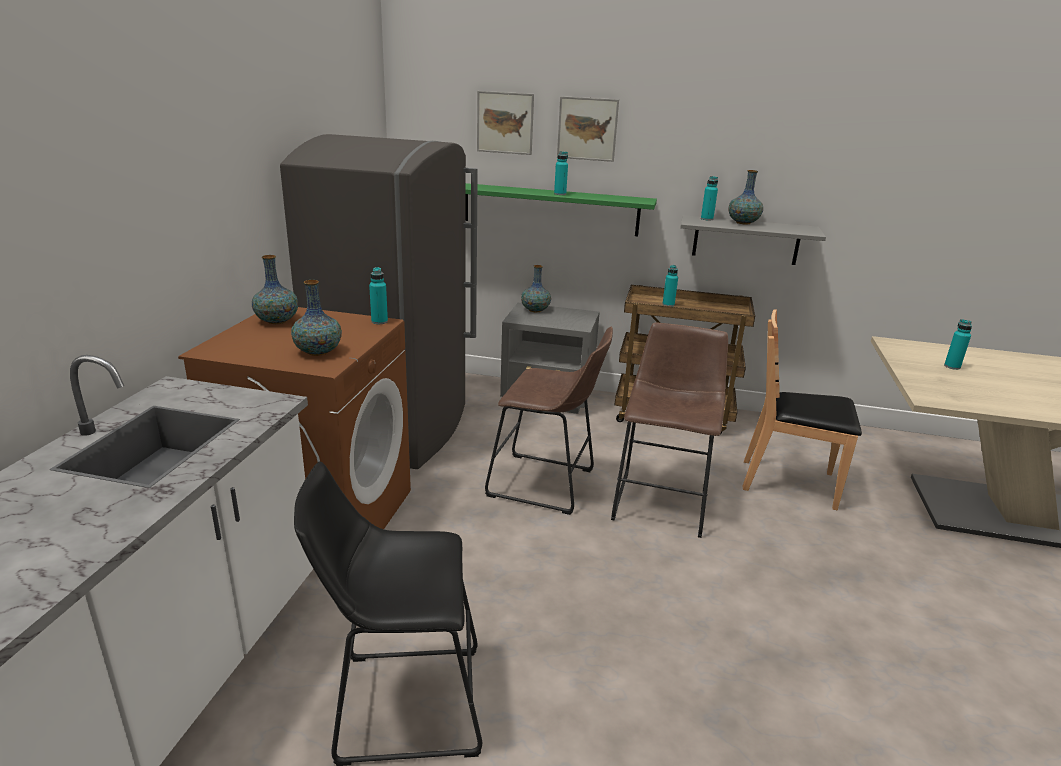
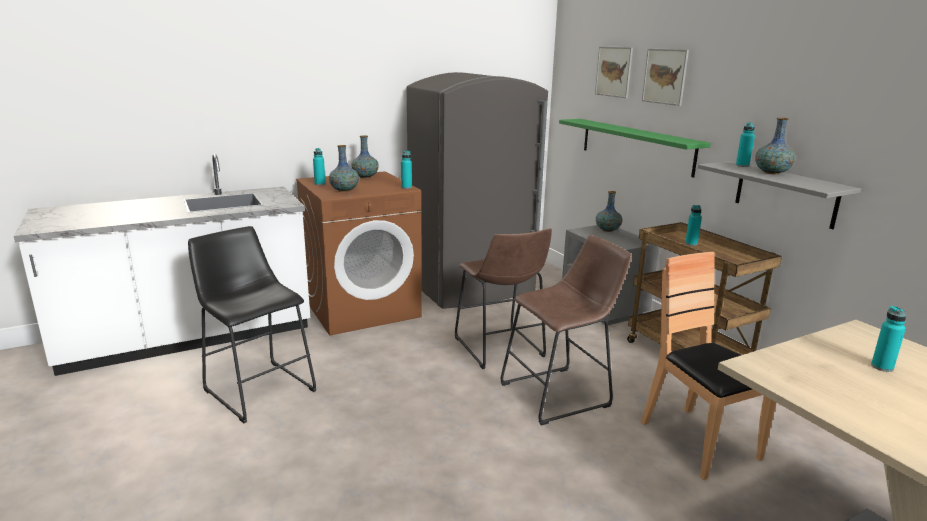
camera: 50 degrees right, 5 degrees down
turquoise bottle [554,151,568,195] -> turquoise bottle moved to [313,148,325,185]

